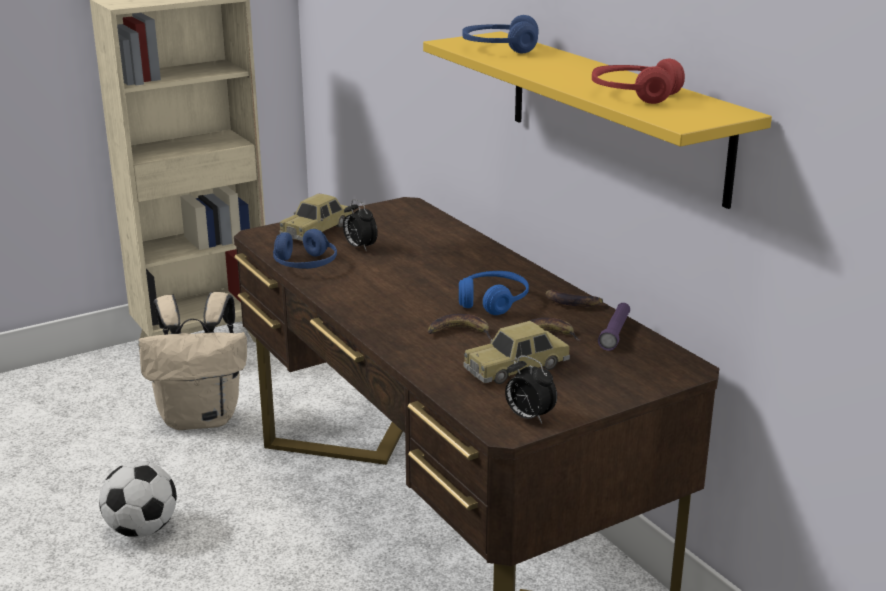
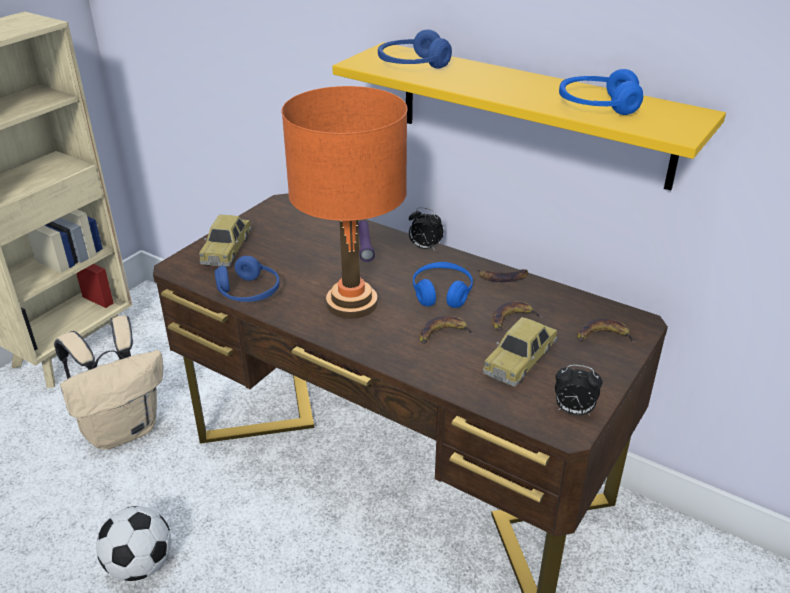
camera: 25 degrees left, 10 degrees up
alarm clock [343,199,378,252] -> alarm clock moved to [409,207,444,251]
red headphones [592,59,685,104] -> blue headphones [559,69,643,115]
purple flashlight [598,303,630,351] -> purple flashlight moved to [358,221,375,262]
none -> orange table lamp [281,86,407,319]
none -> banana [577,319,636,343]

